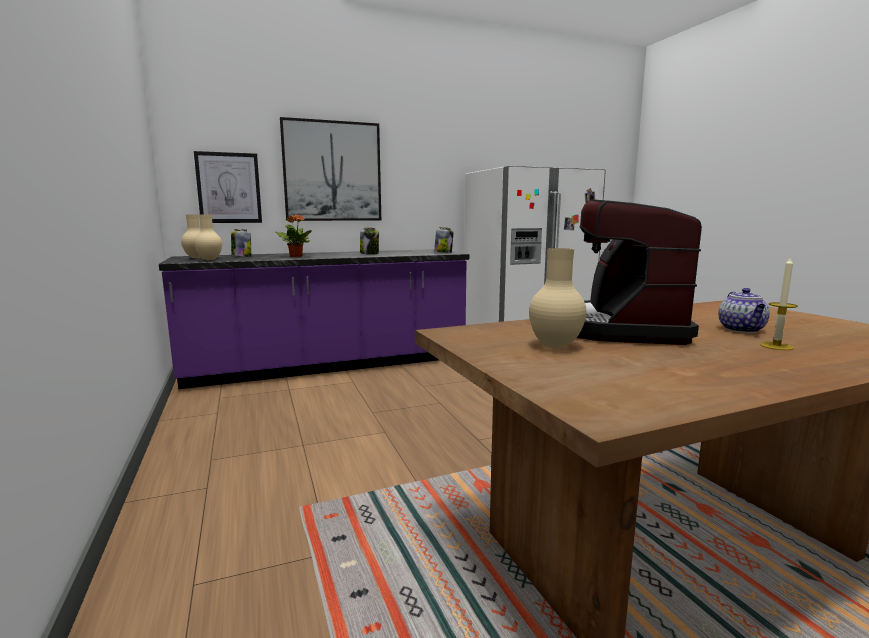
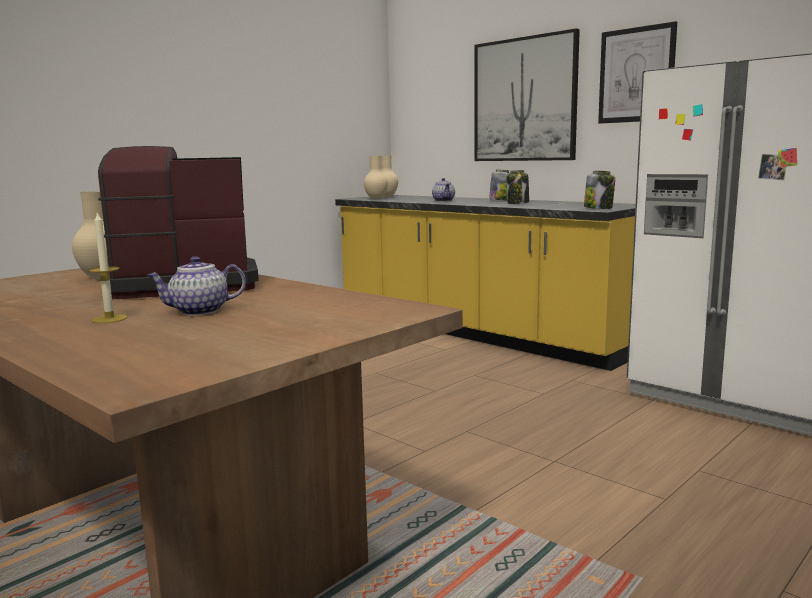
camera: 65 degrees right, 0 degrees up
purple counter [159,249,469,389] -> yellow counter [335,195,636,371]
picture [194,151,262,223] -> picture moved to [598,21,677,124]
jar [231,229,251,257] -> jar moved to [489,169,510,200]
potted plant [275,215,312,257] -> teapot [432,178,455,201]

